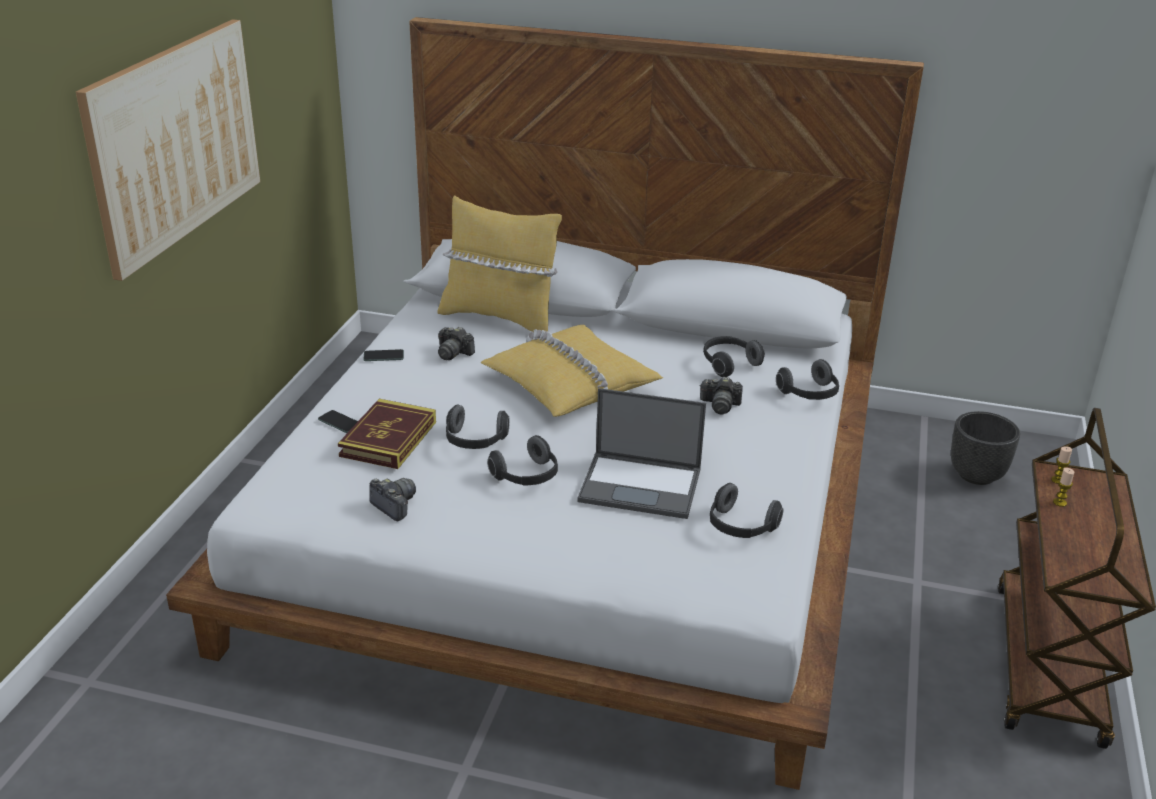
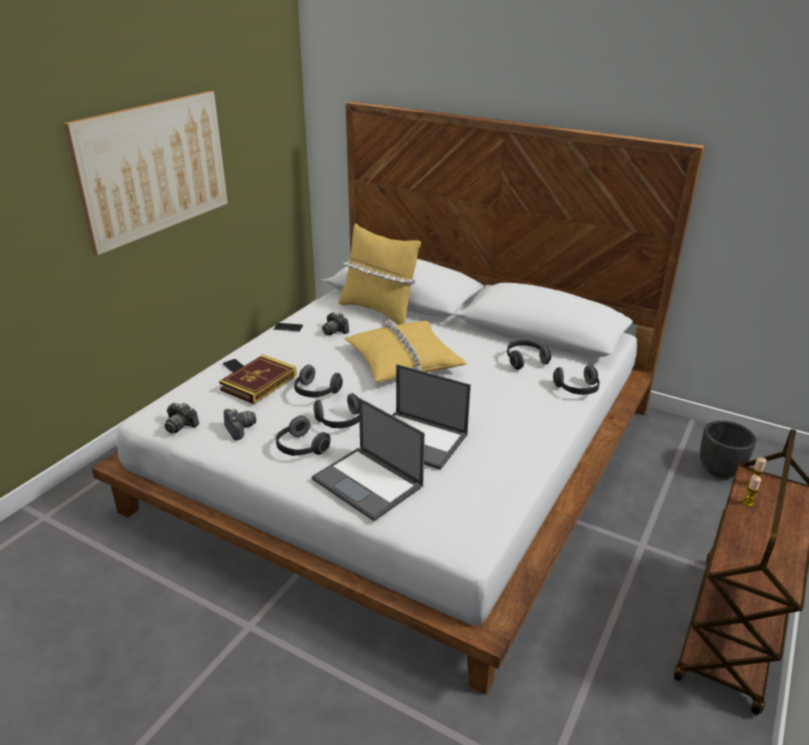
camera: 15 degrees right, 0 degrees up
camera [699,377,743,414] -> camera moved to [164,403,199,433]
headphones [710,483,783,538] -> headphones moved to [276,416,331,456]
none -> laptop [312,398,425,521]

